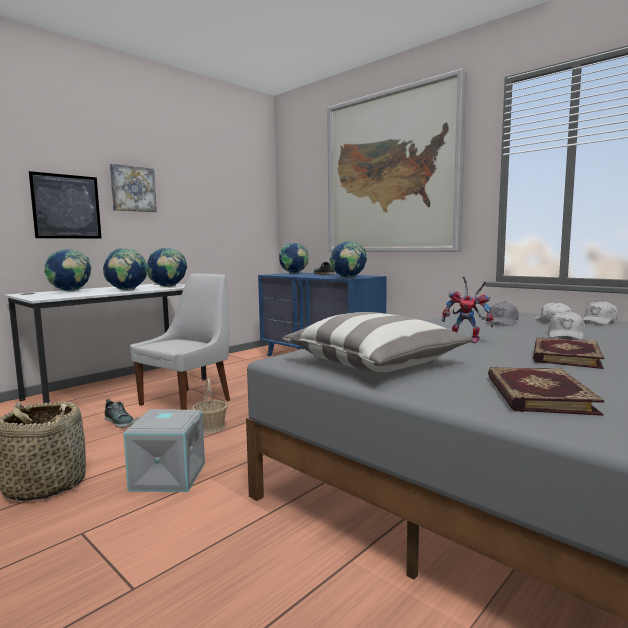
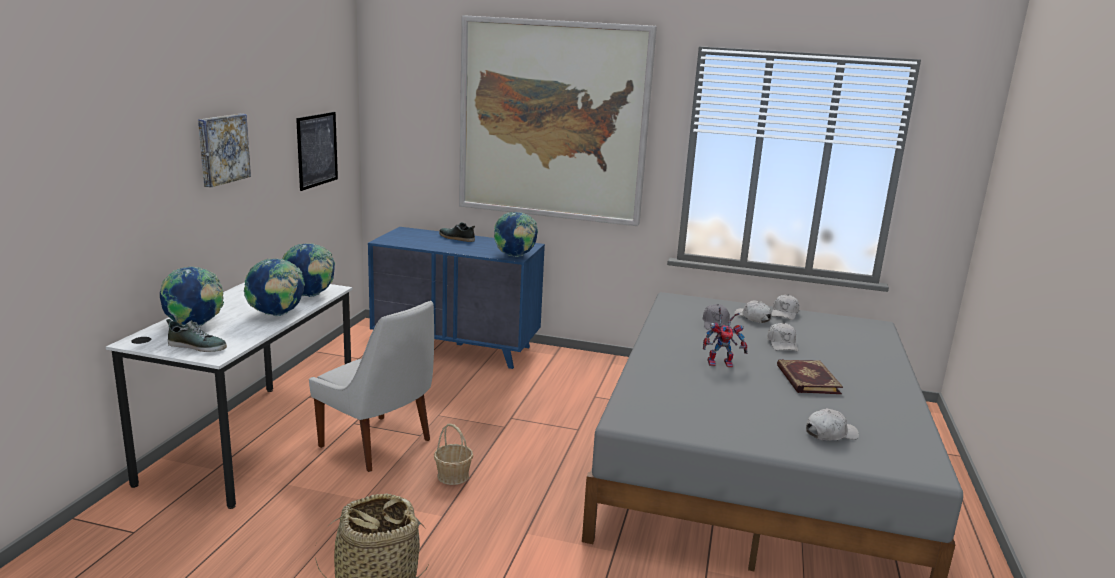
camera: 30 degrees left, 10 degrees up
picture [29,171,101,238] -> picture moved to [296,112,338,191]
shoe [105,399,134,428] -> shoe moved to [166,319,227,352]
grey storage box [123,410,205,492] -> none
white chair [130,274,230,410] -> white chair turned 120 degrees clockwise [309,301,434,472]
globe [279,242,309,274] -> none
pillow [283,312,473,373] -> none
book [488,367,604,416] -> white cap [806,408,859,441]

